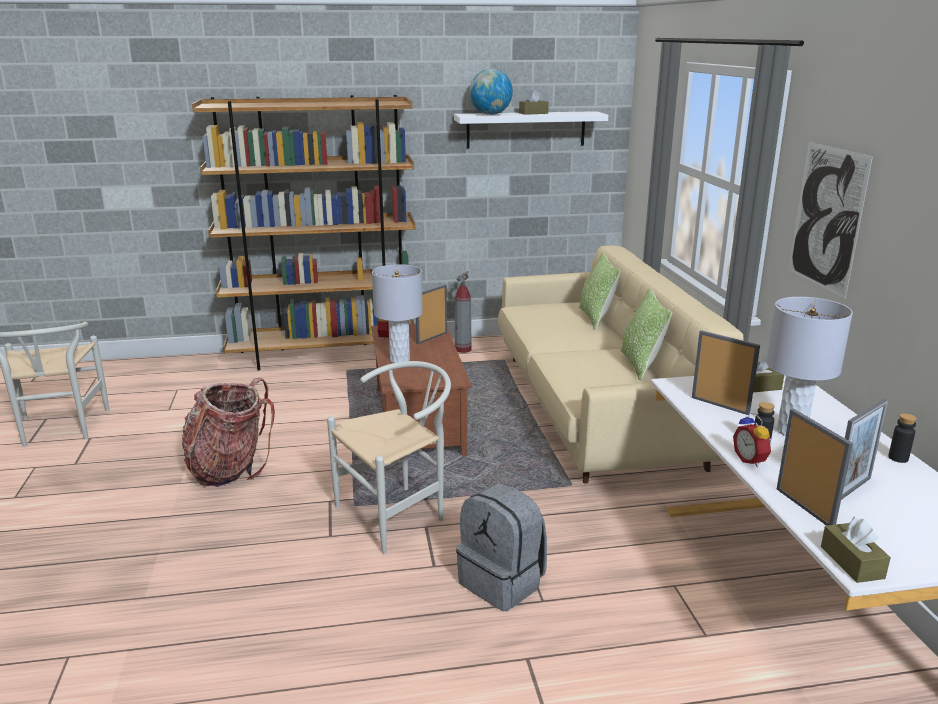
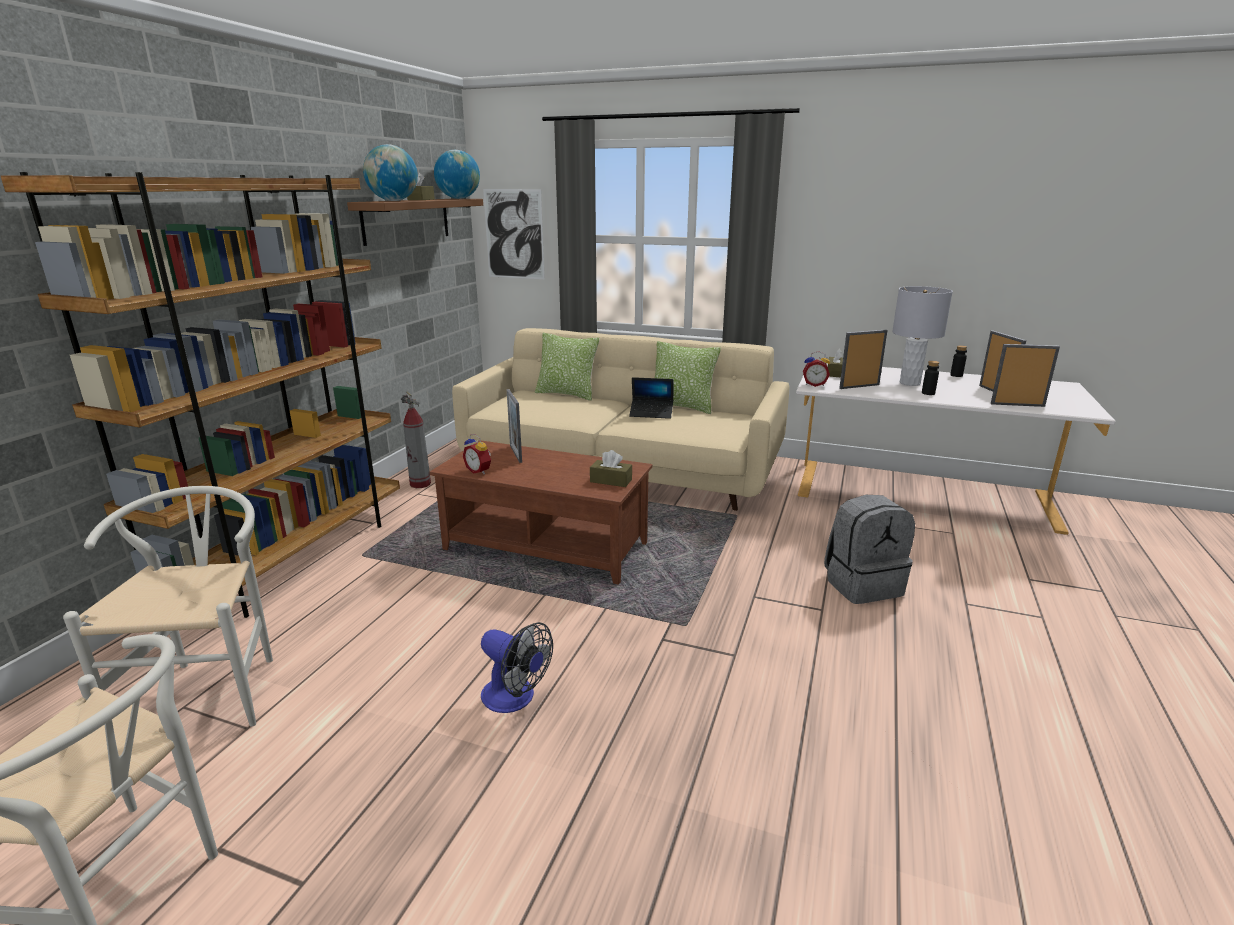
camera: 60 degrees left, 0 degrees up
backpack [182,378,275,487] -> fan [481,622,553,713]
white chair [327,361,451,554] -> white chair moved to [63,486,273,727]
grey table lamp [372,264,423,363] -> none
white shelf [454,111,608,148] -> brown shelf [347,199,483,246]
alarm clock [733,412,772,467] -> alarm clock moved to [803,351,830,387]
picture [788,142,873,299] -> picture moved to [483,189,545,279]
brown tissue box [821,517,891,583] -> brown tissue box moved to [590,450,632,487]
none -> globe [434,150,480,199]
none -> laptop [629,377,673,419]

